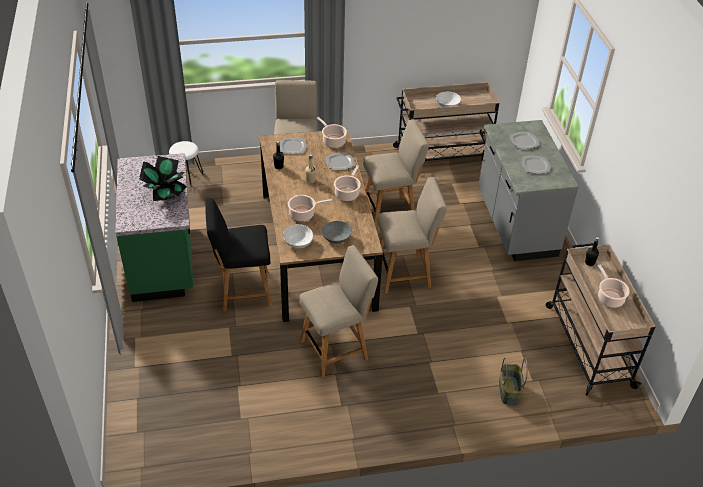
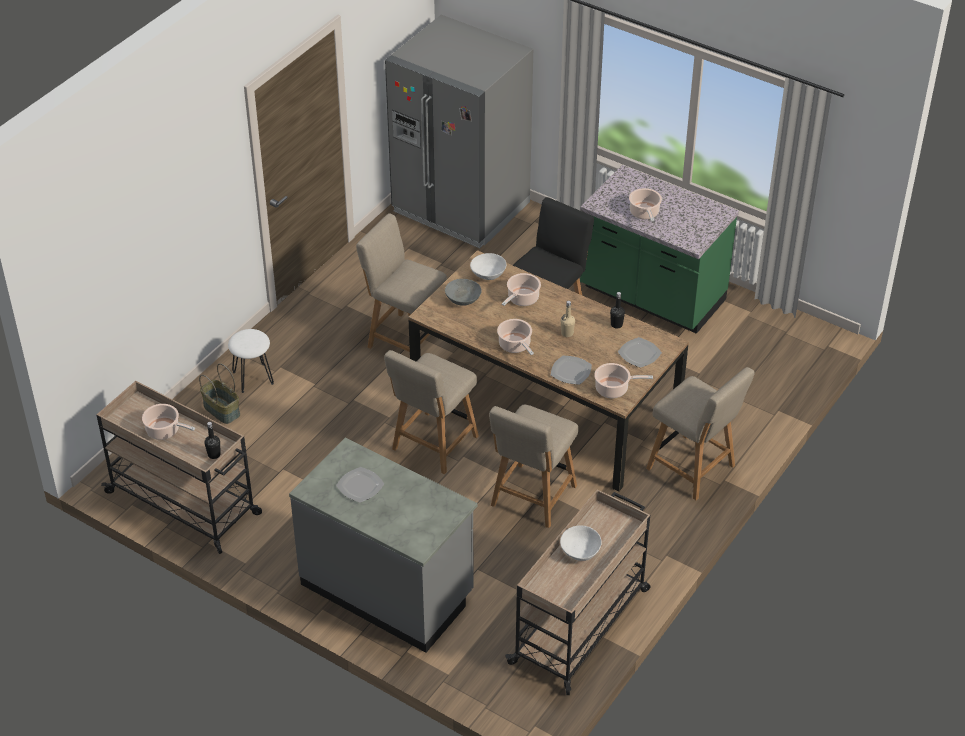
camera: 135 degrees right, 0 degrees up
potted plant [139,156,187,201] -> cooking pot [629,188,662,221]
white stool [169,141,203,187] -> white stool moved to [228,329,274,393]
beige chair [299,245,378,377] -> beige chair turned 105 degrees clockwise [356,213,447,352]
plate [510,132,540,149] -> none
none -> grey fridge [385,15,533,248]

